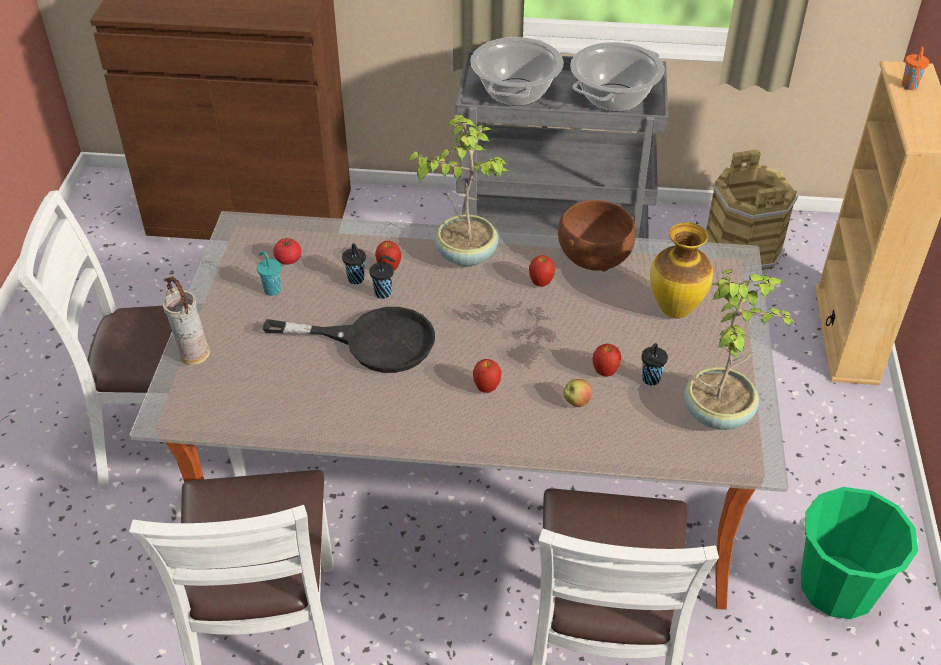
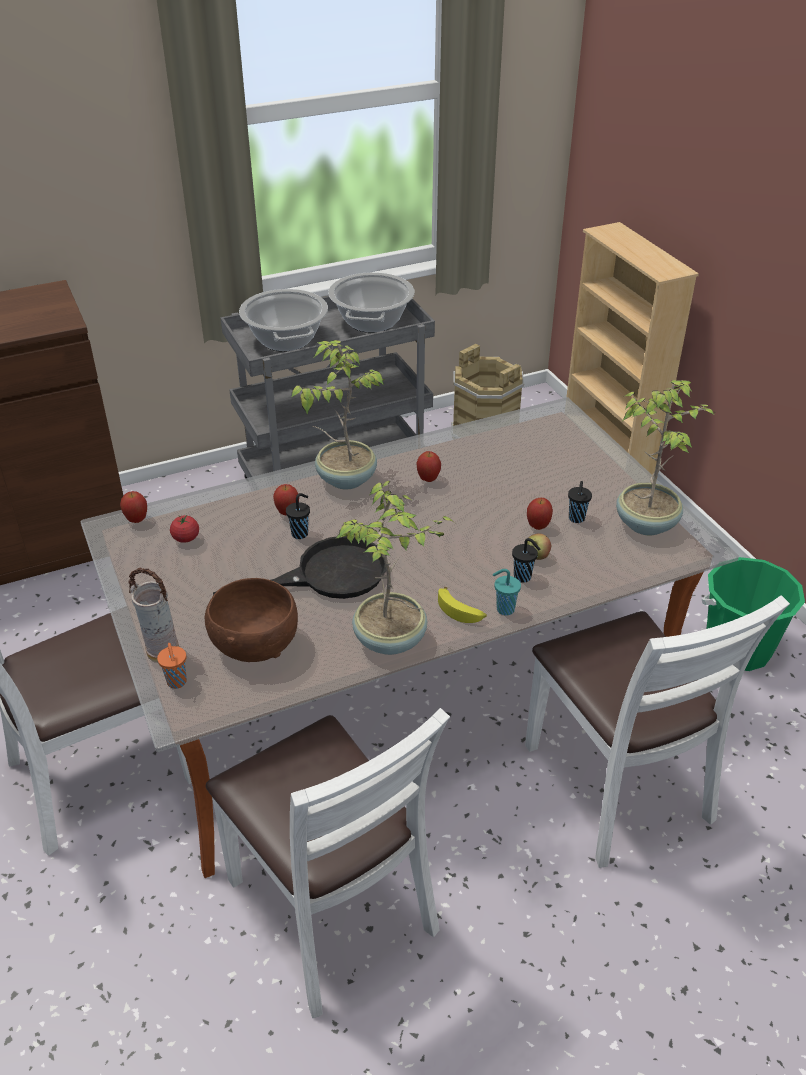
camera: 30 degrees left, 5 degrees down
turquoise cup [257,251,281,296] -> turquoise cup moved to [493,569,521,615]
black cup [342,243,366,284] -> black cup moved to [512,538,540,583]
apple [473,359,501,393] -> apple moved to [120,491,147,523]
brown bowl [558,200,636,271] -> brown bowl moved to [205,578,298,662]
vase [650,222,713,318] -> none
orange cup [902,46,929,90] -> orange cup moved to [157,643,187,689]
none -> potted plant [335,480,455,655]
none -> banana [438,587,487,623]

